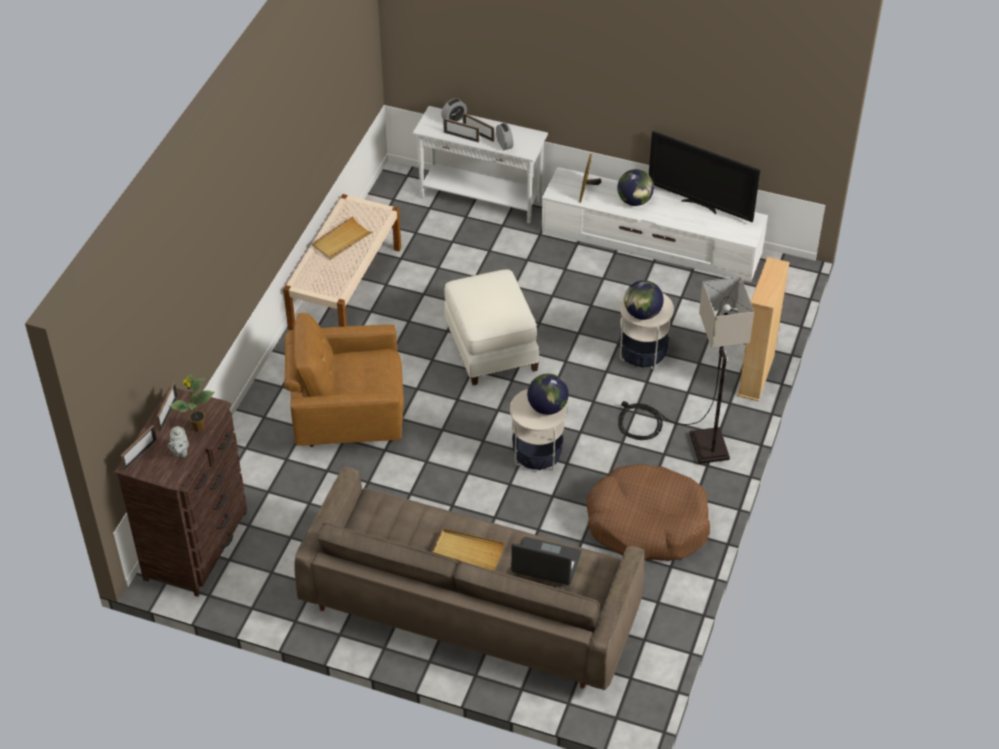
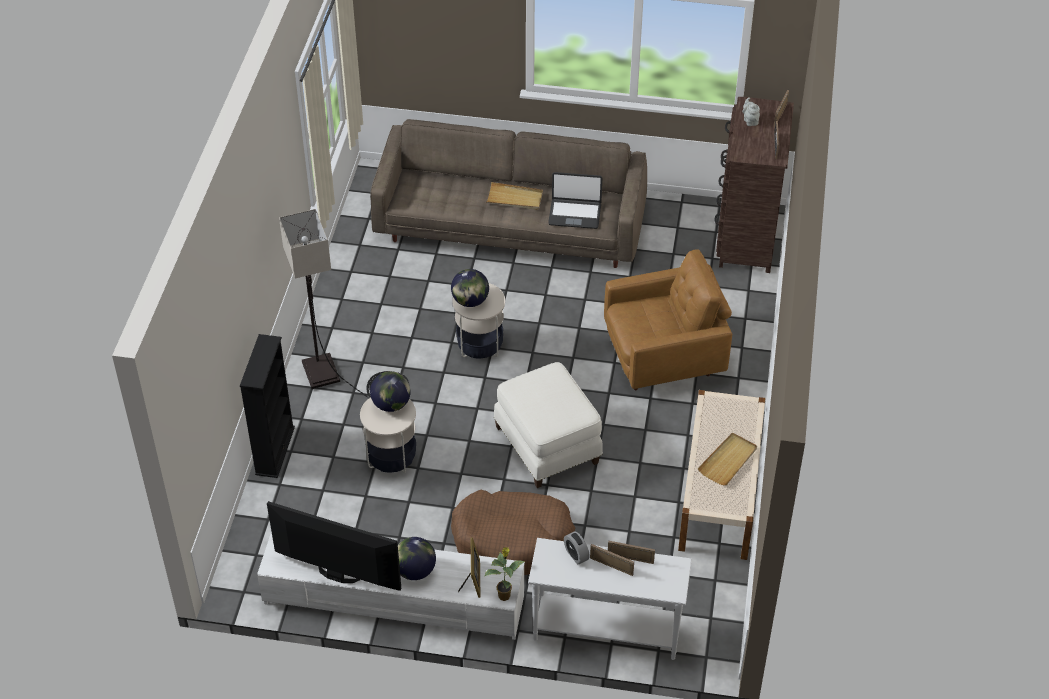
camera: 170 degrees right, 0 degrees up
potted plant [169,374,215,432] -> potted plant moved to [484,547,525,601]
alarm clock [441,99,467,121] -> none
laptop [511,537,581,585] -> laptop moved to [548,172,602,229]
brown dog bed [586,464,710,561] -> brown dog bed moved to [451,490,575,575]
beige bookcase [737,257,790,401] -> black bookcase [240,334,295,478]

